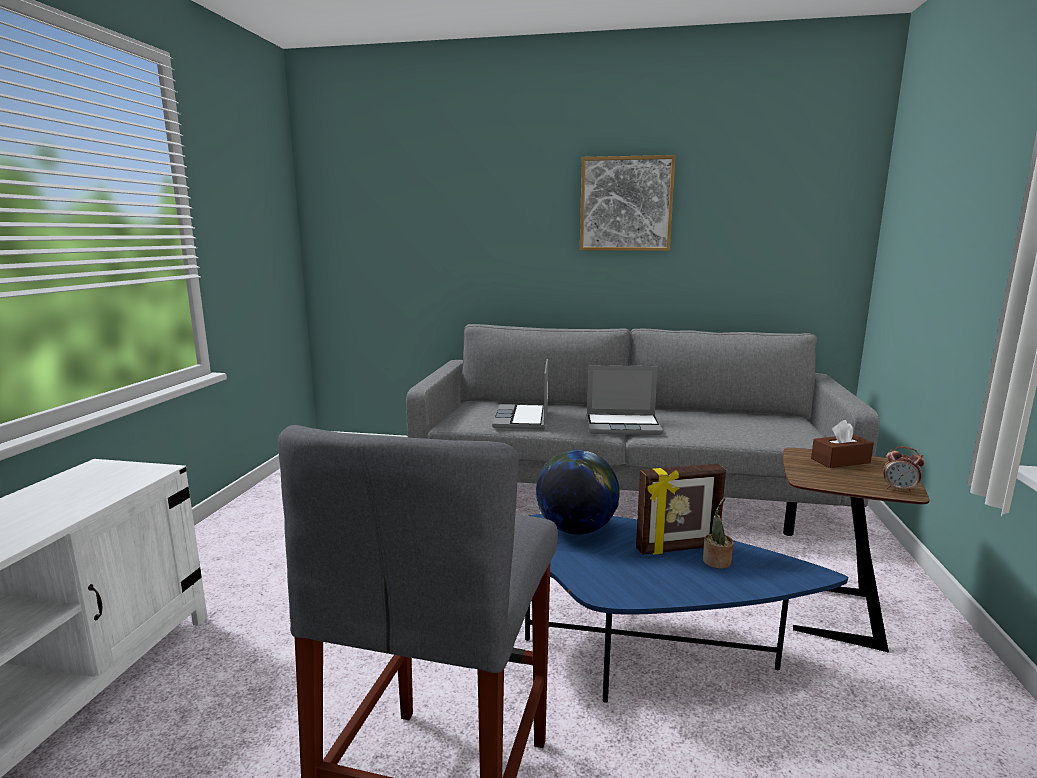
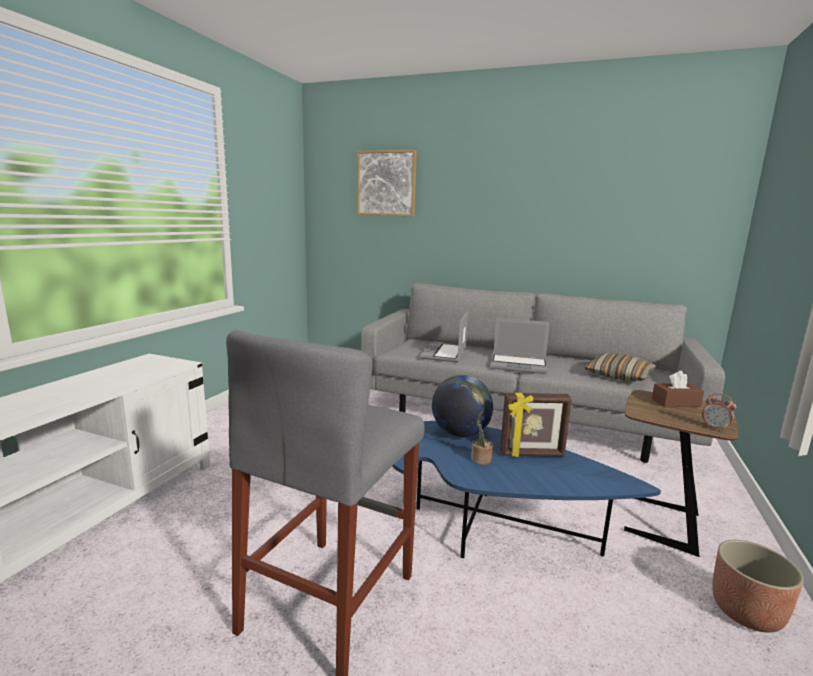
camera: 10 degrees right, 0 degrees up
picture [580,155,676,251] -> picture moved to [357,150,417,216]
potted plant [703,498,734,569] -> potted plant moved to [471,411,493,465]
none -> pillow [584,353,656,381]
none -> planter [712,540,804,633]

